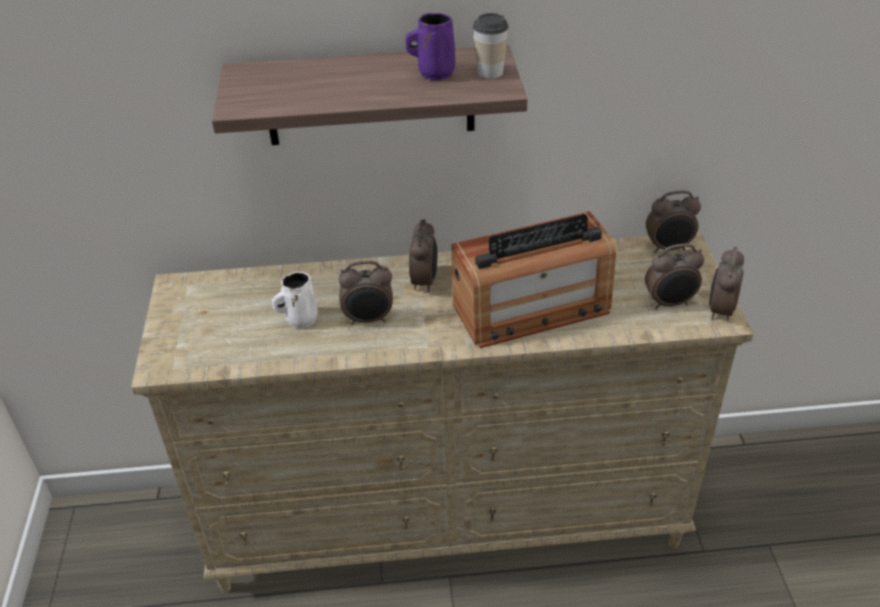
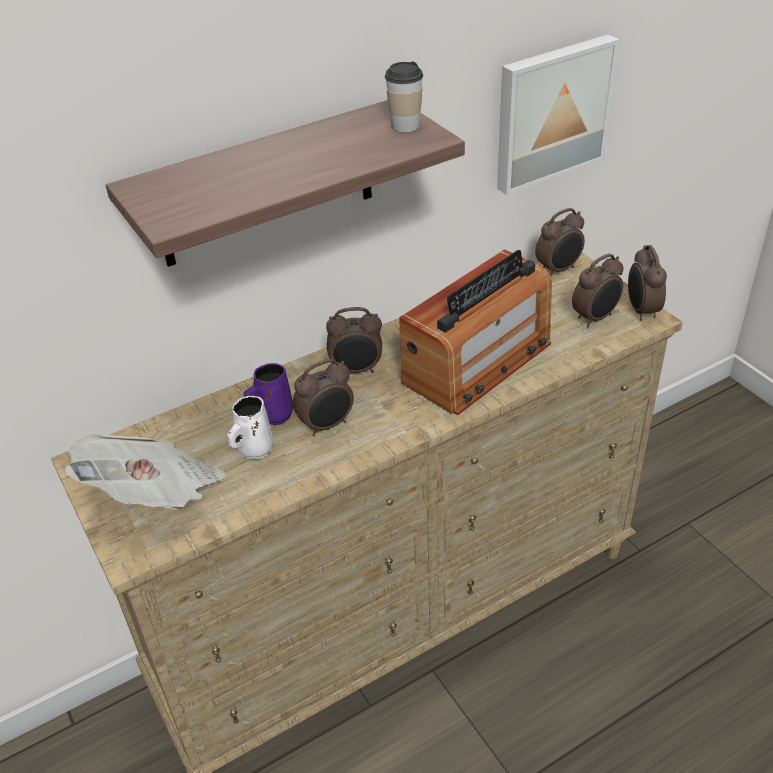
camera: 25 degrees left, 0 degrees up
purple mug [405,13,455,81] -> purple mug moved to [243,363,293,425]
alarm clock [409,219,437,292] -> alarm clock turned 105 degrees clockwise [326,307,382,373]
none -> newspaper [64,435,226,510]
none -> picture [497,35,619,195]

